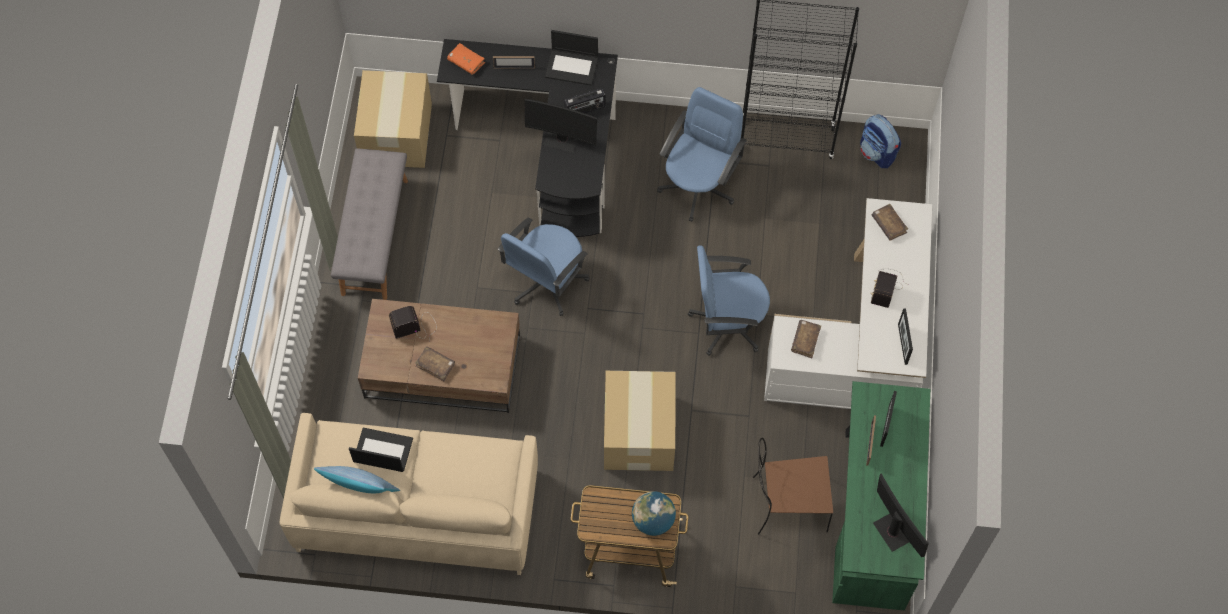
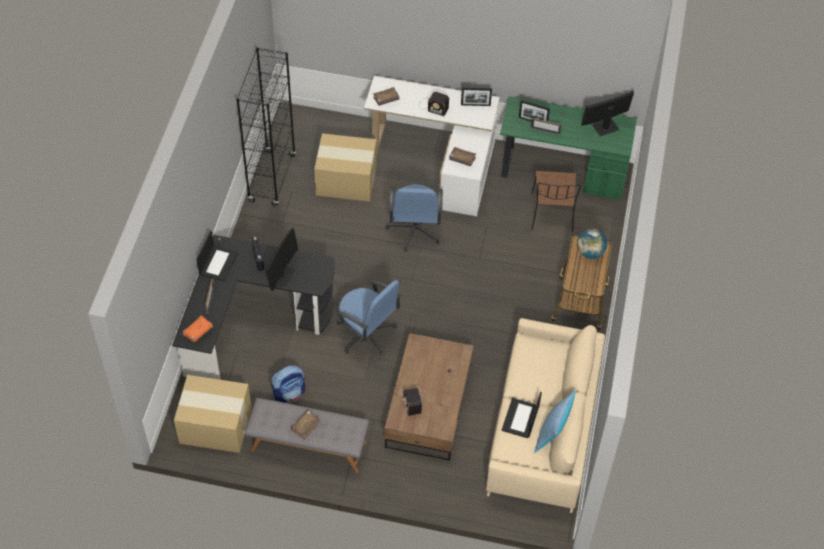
camera: 85 degrees left, 10 degrees down
brown book [415,346,455,381] -> brown book moved to [291,410,321,440]
cardboard box [604,371,676,471] -> cardboard box moved to [314,133,377,201]
blue office chair [657,87,747,222] -> none
backpack [860,114,901,168] -> backpack moved to [271,365,305,403]

